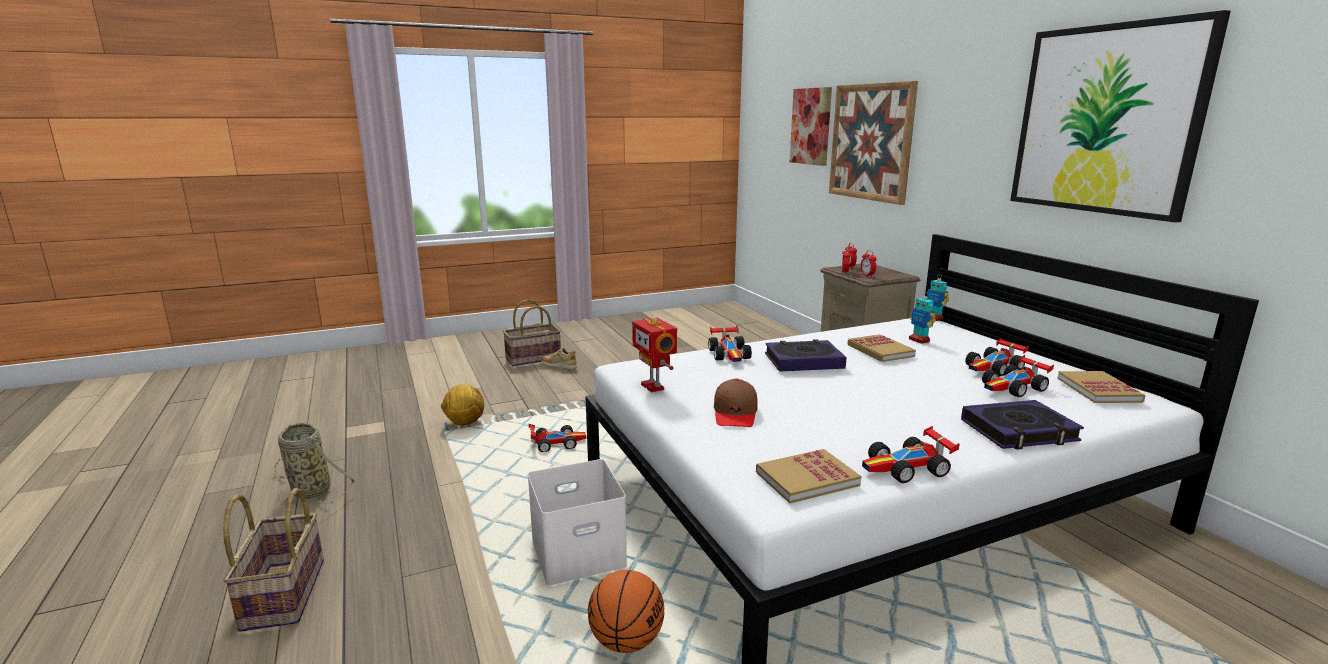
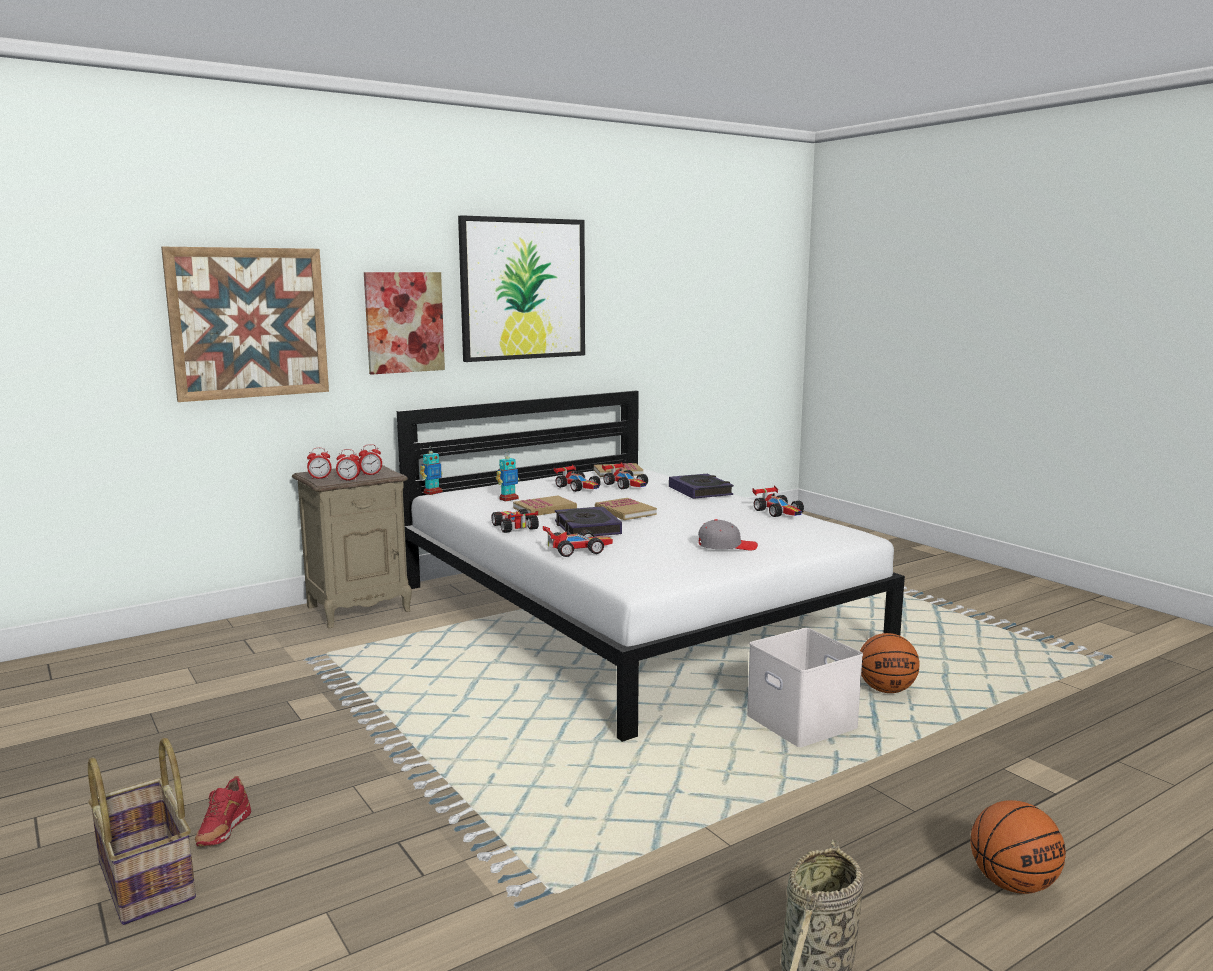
camera: 100 degrees left, 5 degrees down
basket [223,488,324,632] -> basketball [970,800,1066,894]
football [441,384,484,425] -> none
toy car [529,424,586,452] -> toy car moved to [491,509,539,533]
beige shoe [541,348,577,370] -> red shoe [195,776,251,846]
toy robot [632,317,677,393] -> none
brown cap [714,379,757,427] -> grey cap [698,519,758,550]
book [756,449,861,503] -> book moved to [595,498,657,520]
picture [790,87,832,166] -> picture moved to [364,272,445,375]

